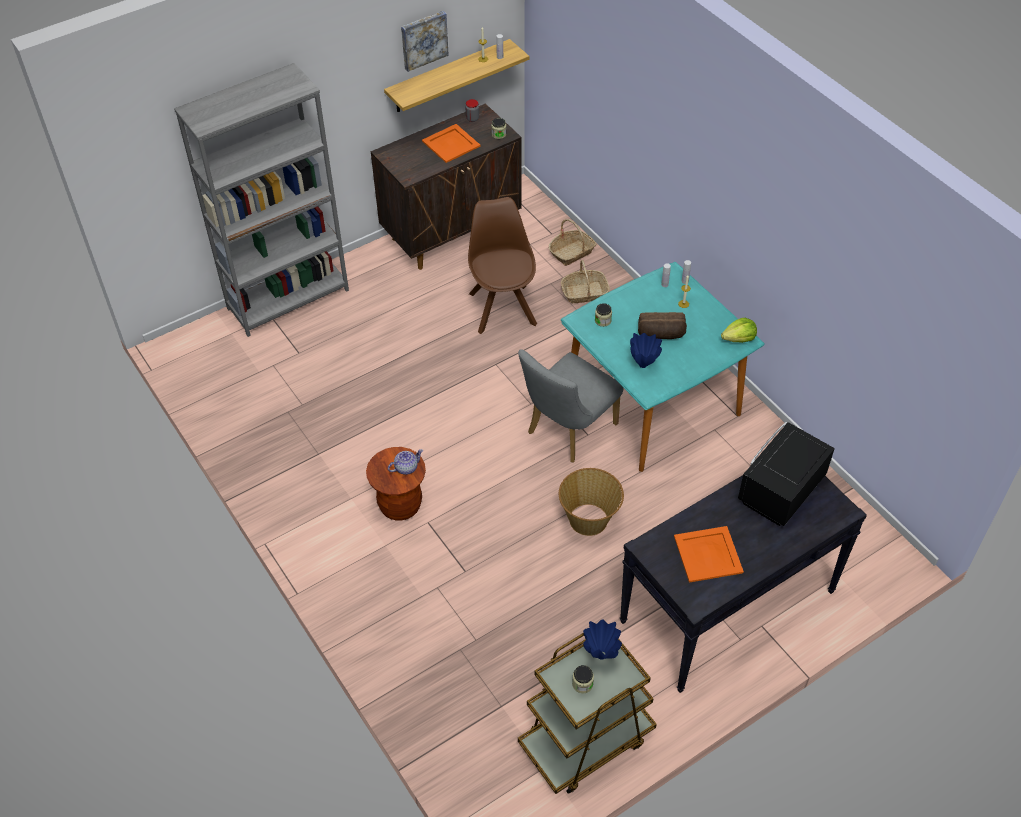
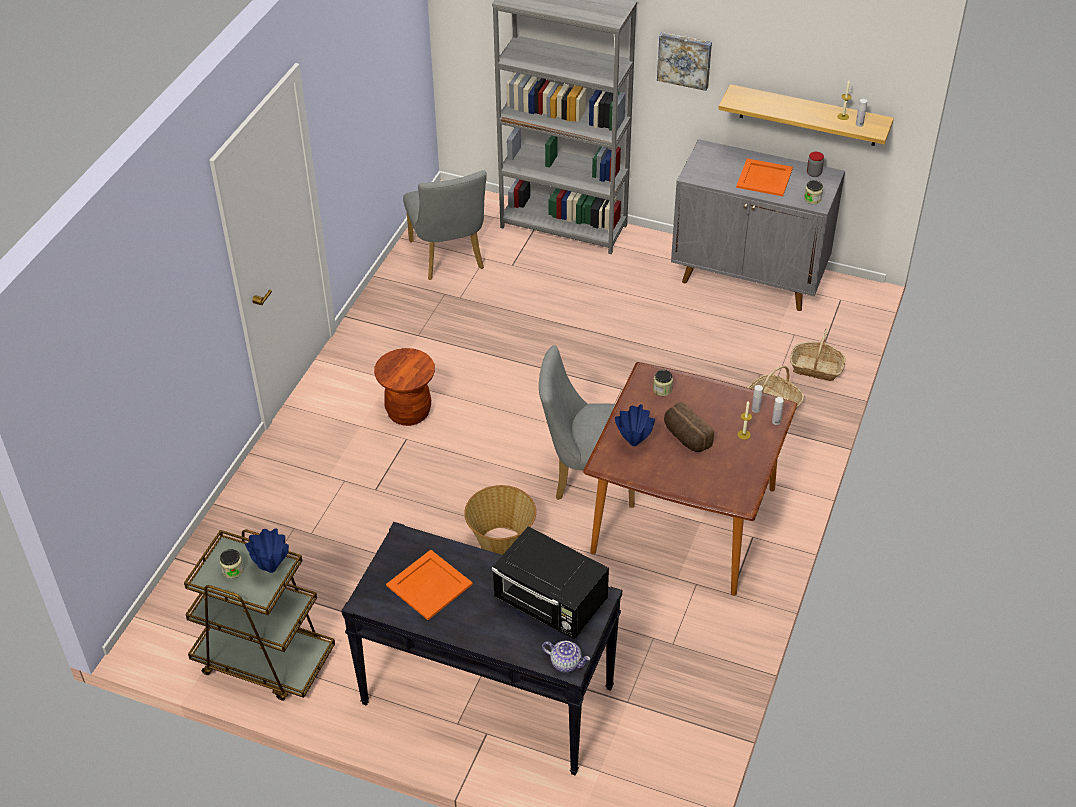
camera: 55 degrees right, 5 degrees down
brown cabinet [371,104,522,270] -> grey cabinet [671,139,845,311]
teapot [388,449,423,475] -> teapot moved to [542,641,590,673]
picture [401,11,449,72] -> picture moved to [657,32,712,91]
brown chair [468,197,537,334] -> none
turquoise dining table [561,262,765,472] -> brown dining table [583,362,797,596]
lettuce [721,318,757,343] -> none
black microwave [738,422,835,526] -> black microwave turned 150 degrees counterclockwise [492,526,609,639]
none -> grey chair [403,171,487,280]

